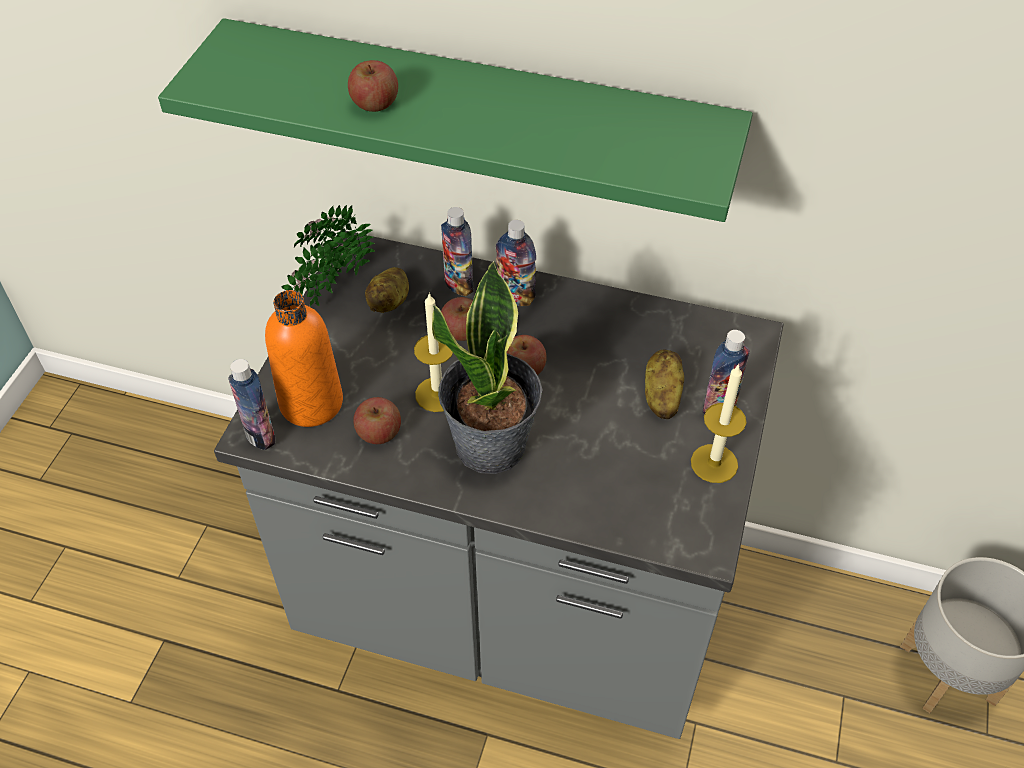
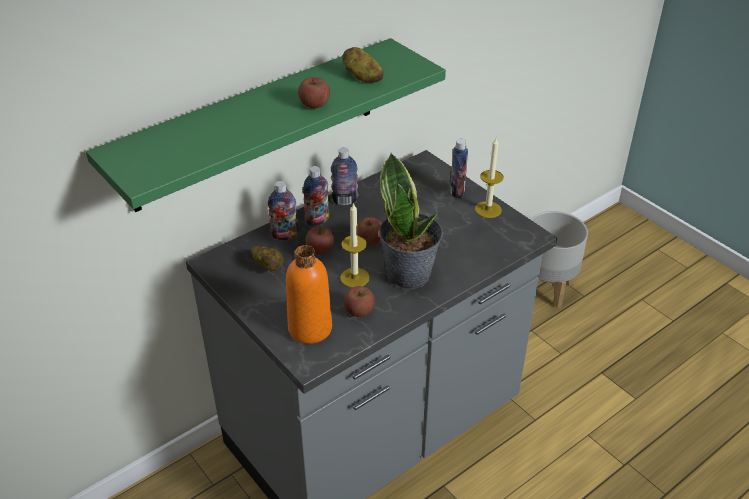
camera: 55 degrees left, 10 degrees down
bottle [228,359,275,450] -> bottle moved to [331,147,358,205]
potted plant [282,205,375,307] -> none
apple [348,60,398,112] -> apple moved to [298,77,330,108]
potato [645,349,684,419] -> potato moved to [342,47,383,83]

